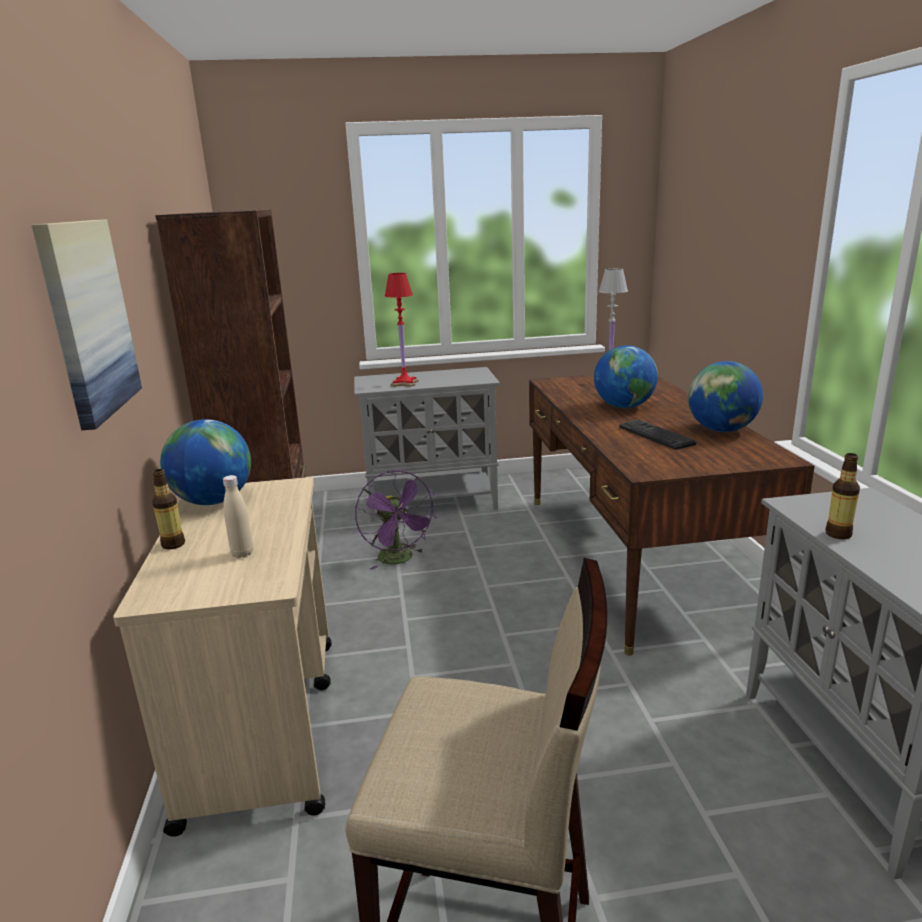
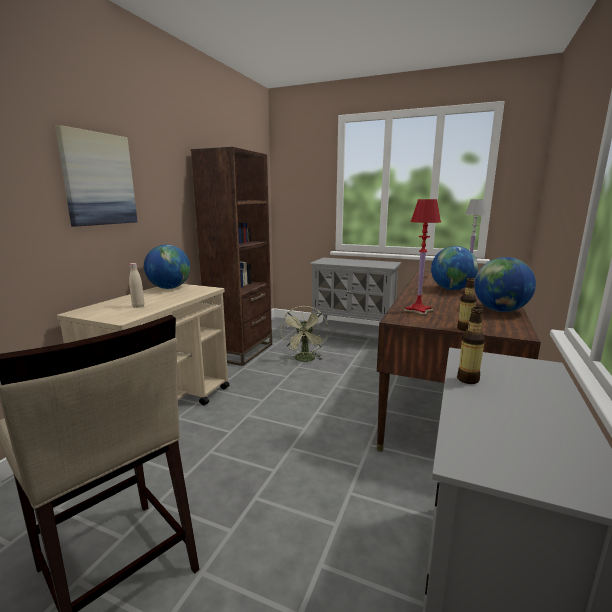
camera: 30 degrees right, 5 degrees down
bottle [152,469,185,549] -> bottle moved to [457,277,476,331]
purple fan [355,470,437,570] -> green fan [281,306,328,362]
red table lamp [385,273,419,387] -> red table lamp moved to [403,199,441,316]
keyboard [619,419,696,450] -> none

